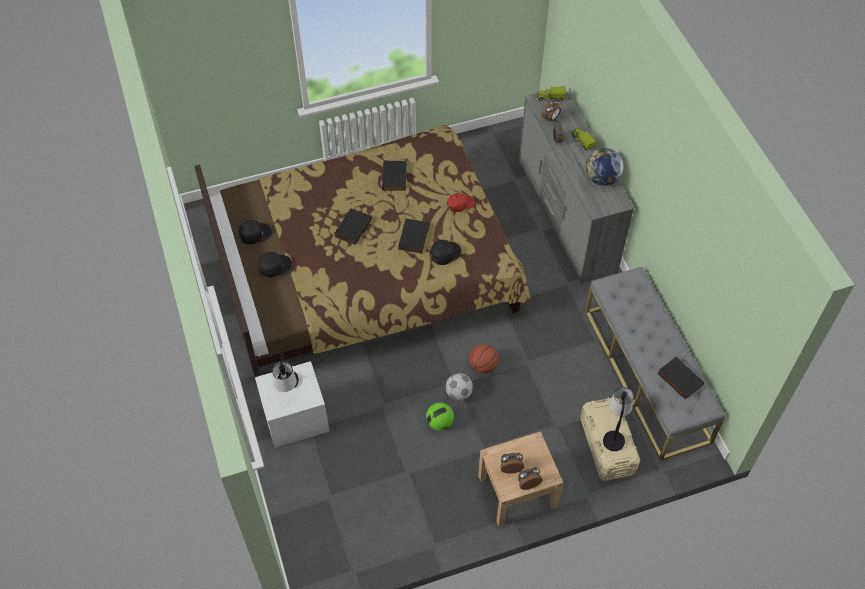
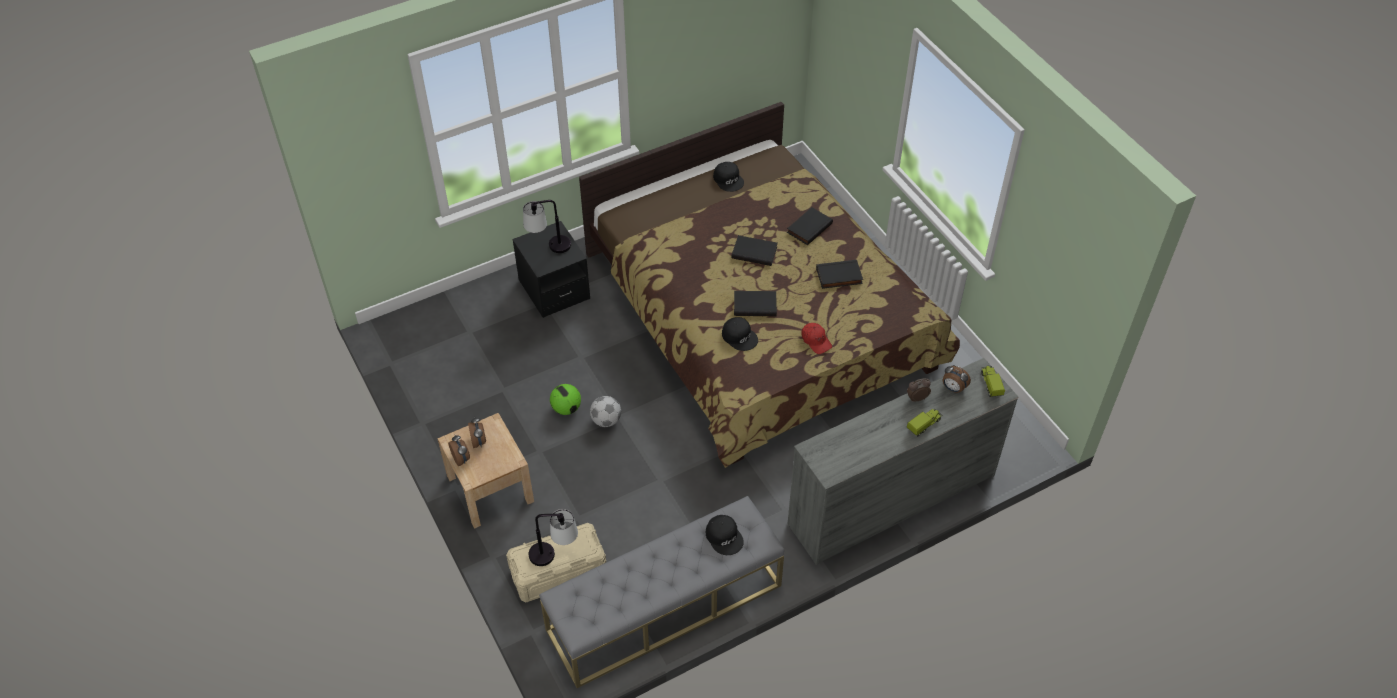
camera: 80 degrees right, 5 degrees down
white nightstand [255,361,329,448] -> black nightstand [512,221,590,318]
black cap [259,252,292,277] -> black cap moved to [706,515,744,555]
basketball [469,344,498,374] -> none
globe [586,148,624,186] -> none
black book [657,357,704,399] -> black book moved to [787,207,833,245]

